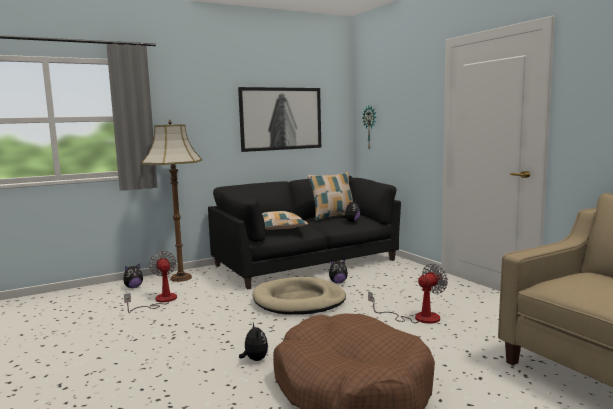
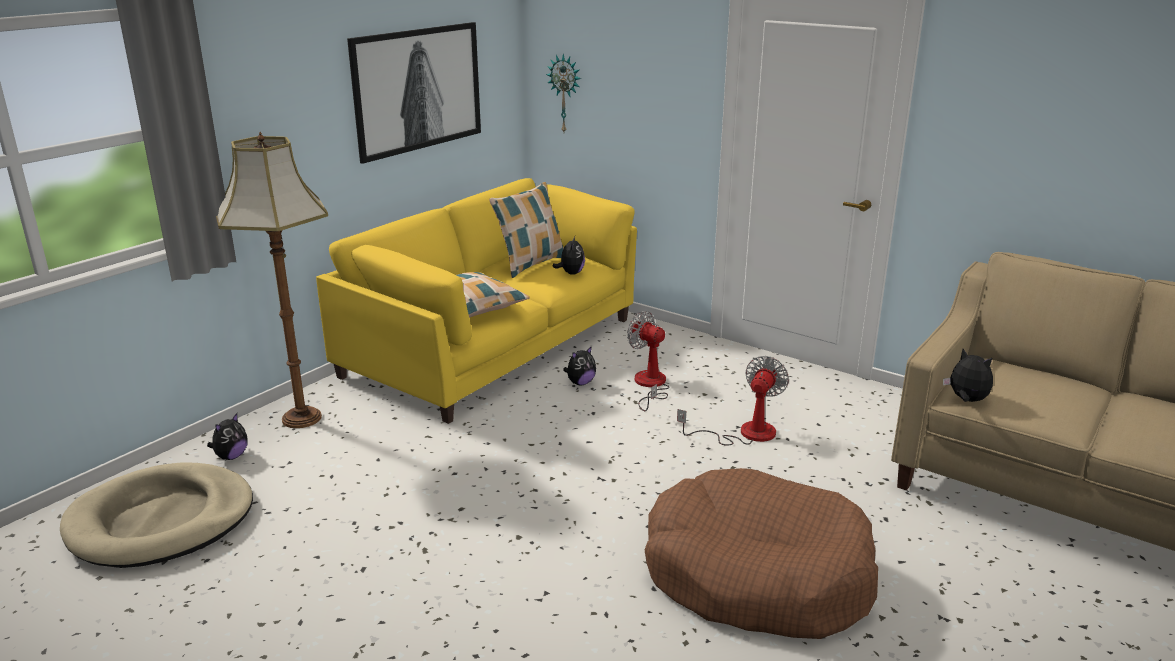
camera: 25 degrees left, 15 degrees up
fan [124,251,177,313] -> fan moved to [627,311,670,411]
black sofa [208,176,401,290] -> yellow sofa [316,178,637,424]
plush toy [239,323,268,361] -> plush toy moved to [943,349,993,402]
beige dog bed [253,277,346,315] -> beige dog bed moved to [60,462,253,568]

